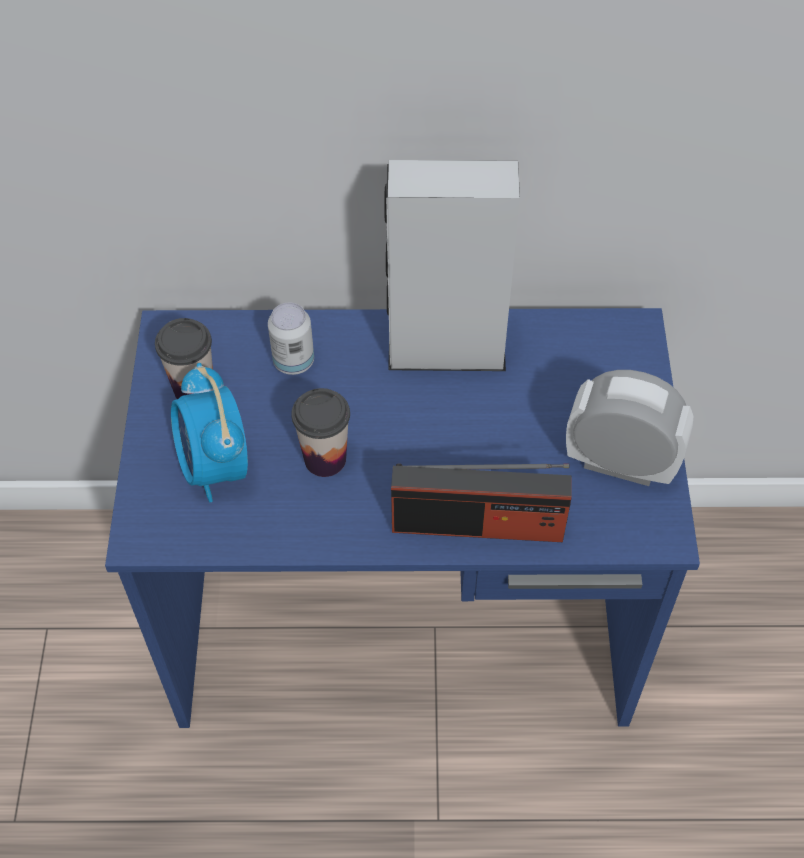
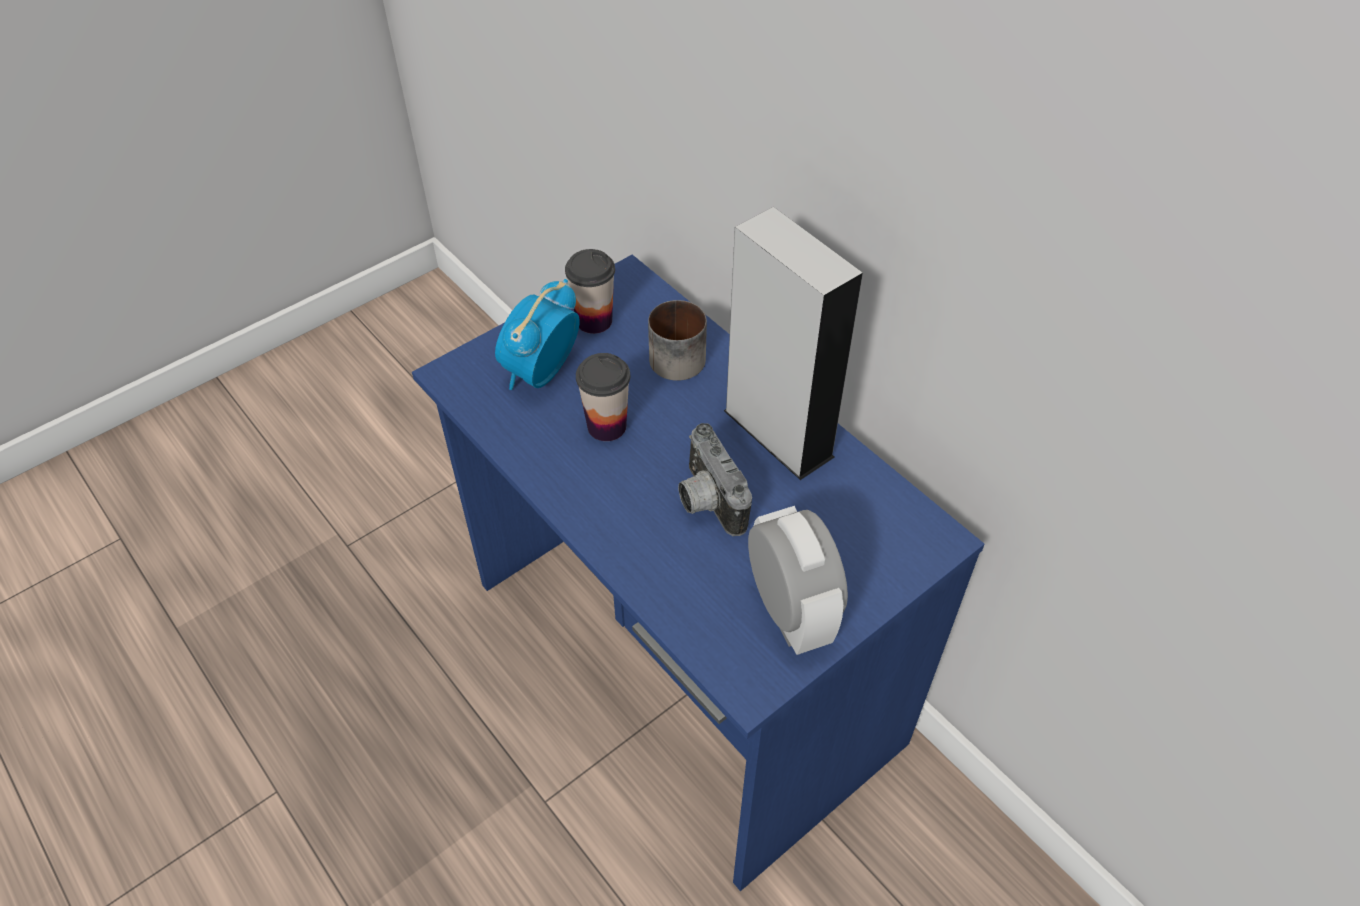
camera: 50 degrees right, 5 degrees down
can [268,303,314,375] -> mug [648,300,707,381]
radio [391,463,572,542] -> none
none -> camera [678,423,752,536]

